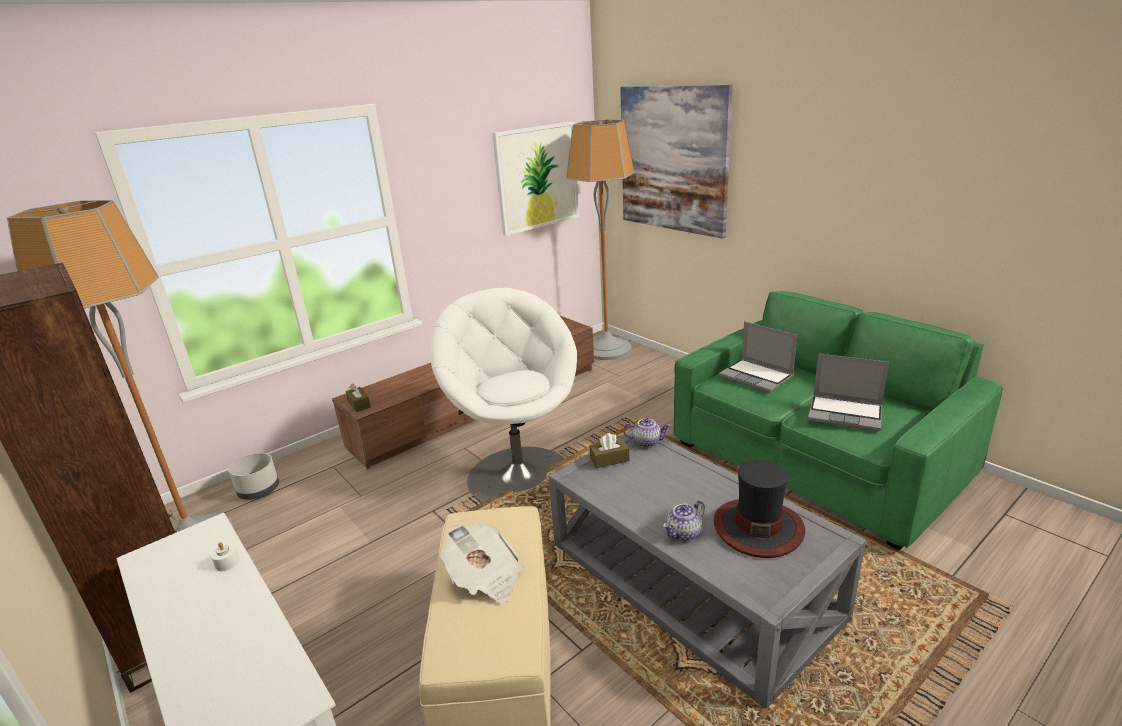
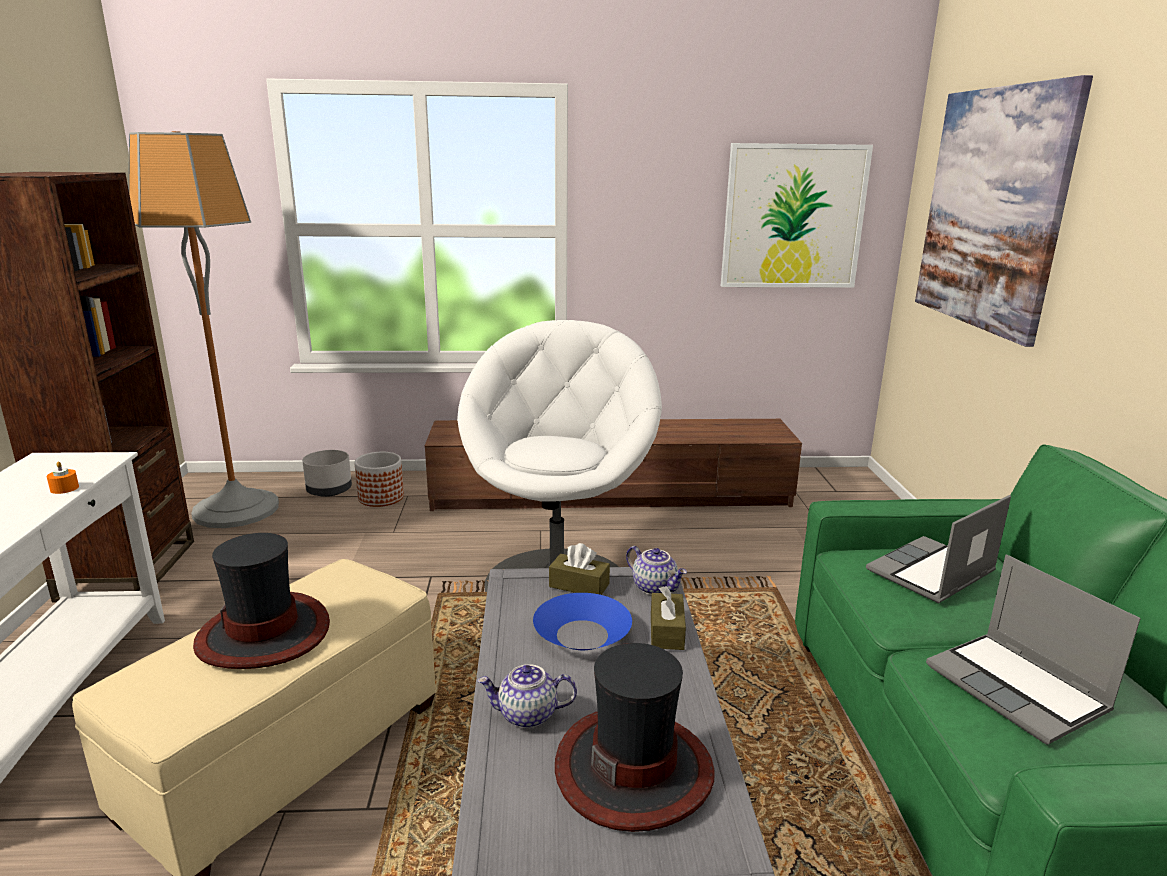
camera: 35 degrees right, 5 degrees down
white candle [211,542,240,571] -> orange candle [47,461,79,494]
brown tissue box [346,384,371,412] -> brown tissue box moved to [651,586,686,650]
newspaper [440,523,524,603] -> hat [193,533,330,669]
floor lamp [566,120,635,360] -> none
laptop [719,321,797,393] -> laptop turned 60 degrees clockwise [866,495,1011,603]
none -> planter [354,452,404,507]
none -> blue bowl [533,593,632,650]

